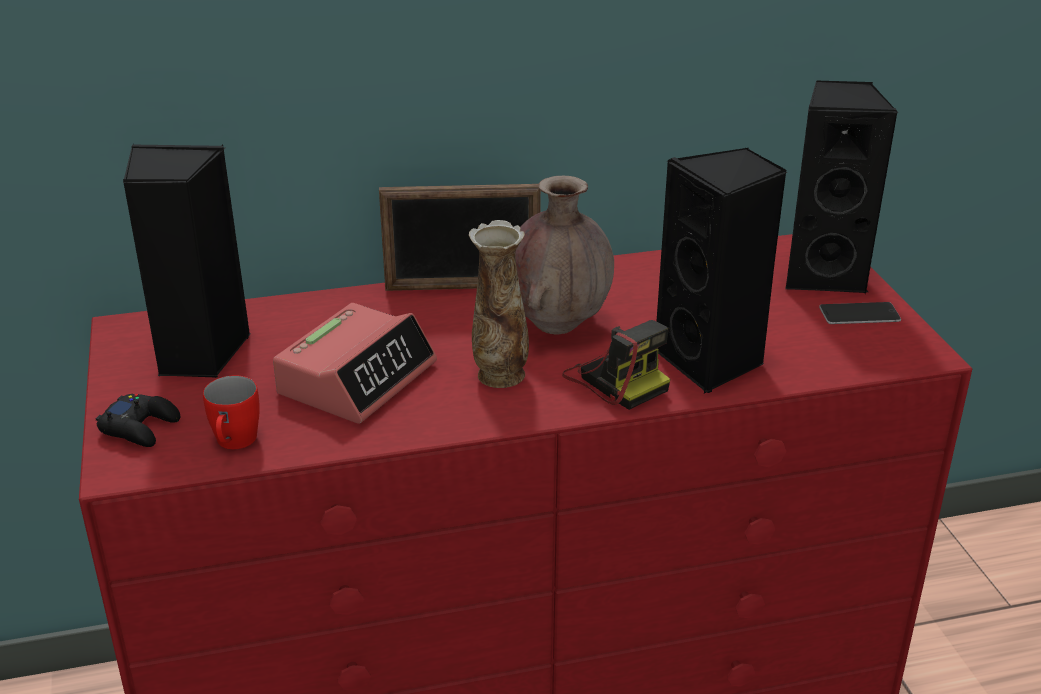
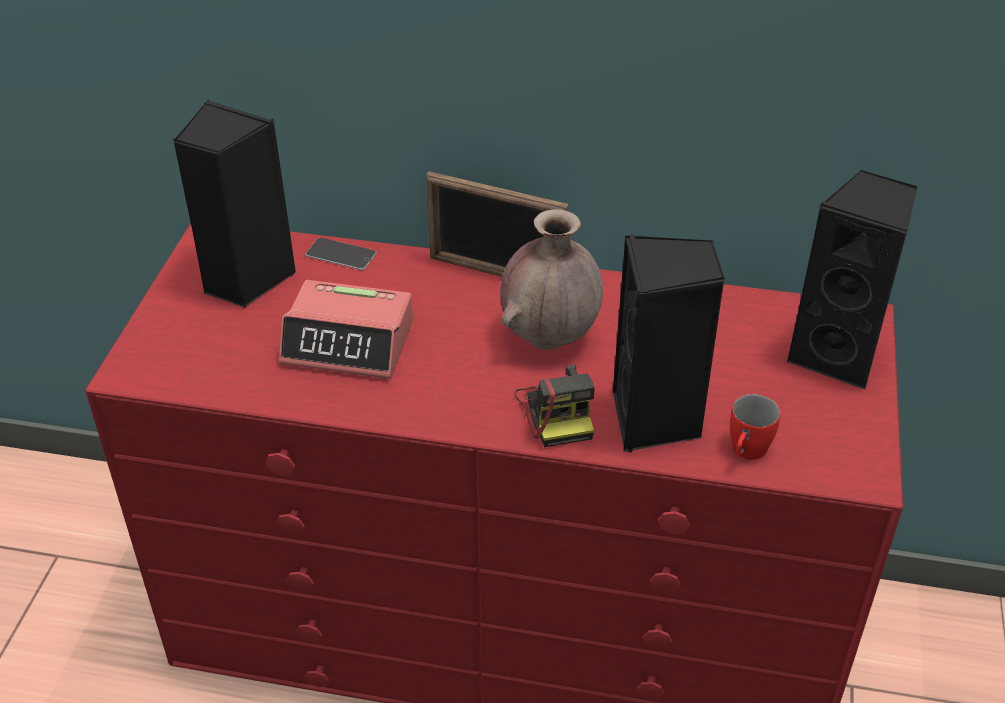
camera: 25 degrees right, 10 degrees up
black game controller [96,394,180,447] -> none
red mug [203,375,260,449] -> red mug moved to [730,394,781,460]
alarm clock [273,303,437,424] -> alarm clock turned 45 degrees clockwise [279,280,413,379]
vase [469,220,529,388] -> none
phone [819,302,901,324] -> phone moved to [305,238,376,270]

